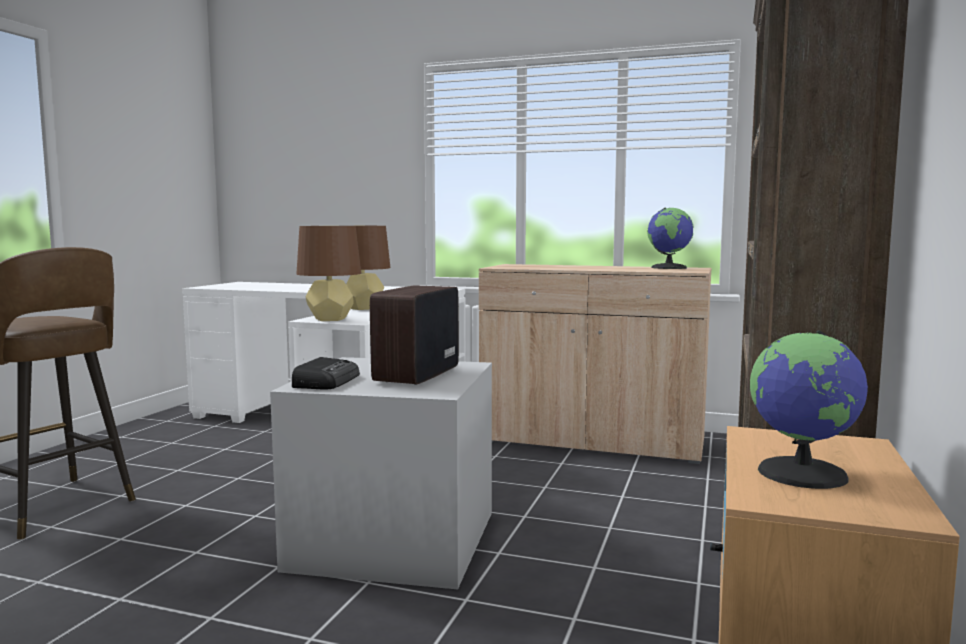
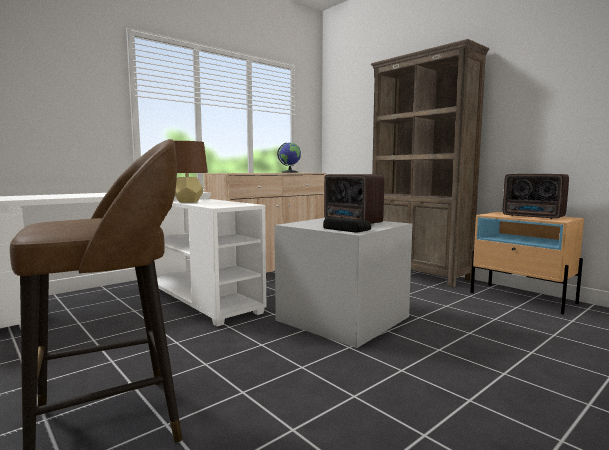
camera: 60 degrees left, 0 degrees up
brown table lamp [296,226,361,321] -> none
globe [750,331,868,489] -> radio [503,174,569,219]

